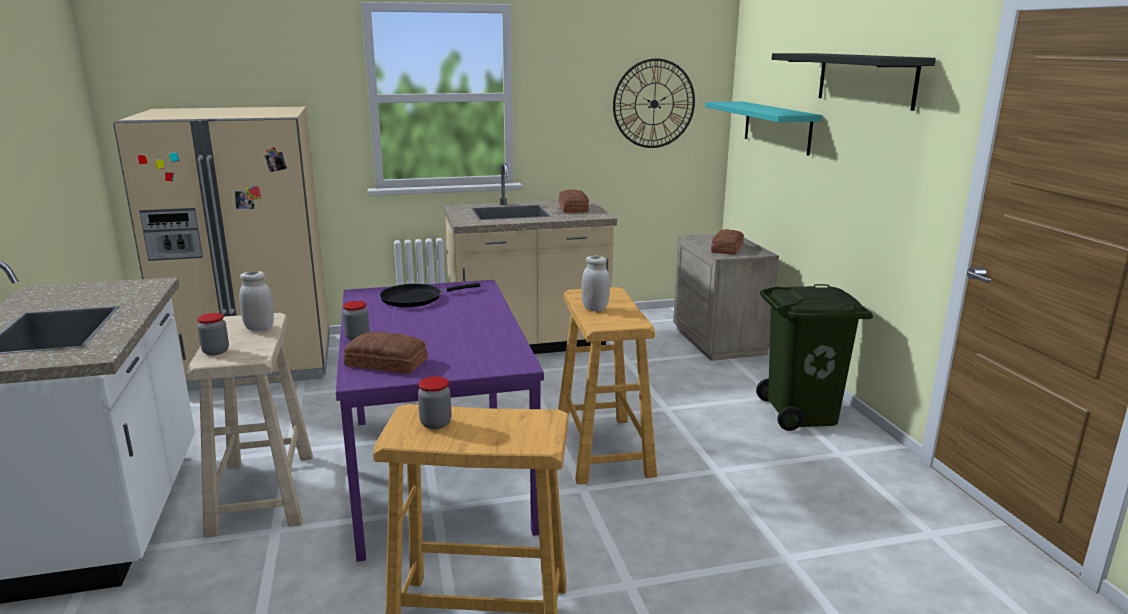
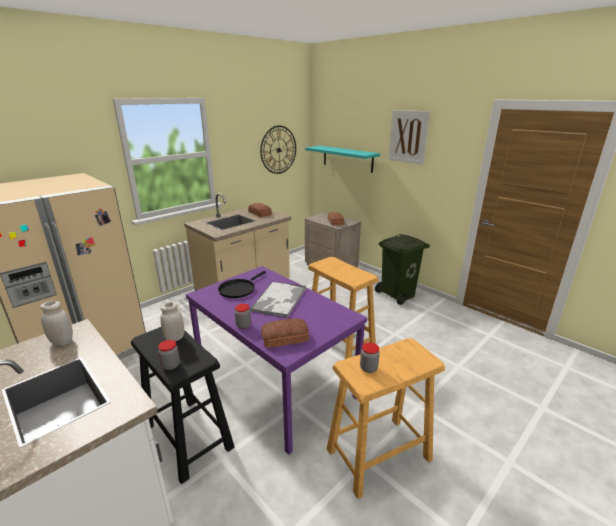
camera: 30 degrees left, 5 degrees up
beige stool [187,313,313,537] -> black stool [131,327,235,484]
white jar [582,256,610,312] -> white jar moved to [40,301,73,346]
black shelf [772,53,936,111] -> picture [388,110,430,165]
none -> tray [250,281,306,318]

